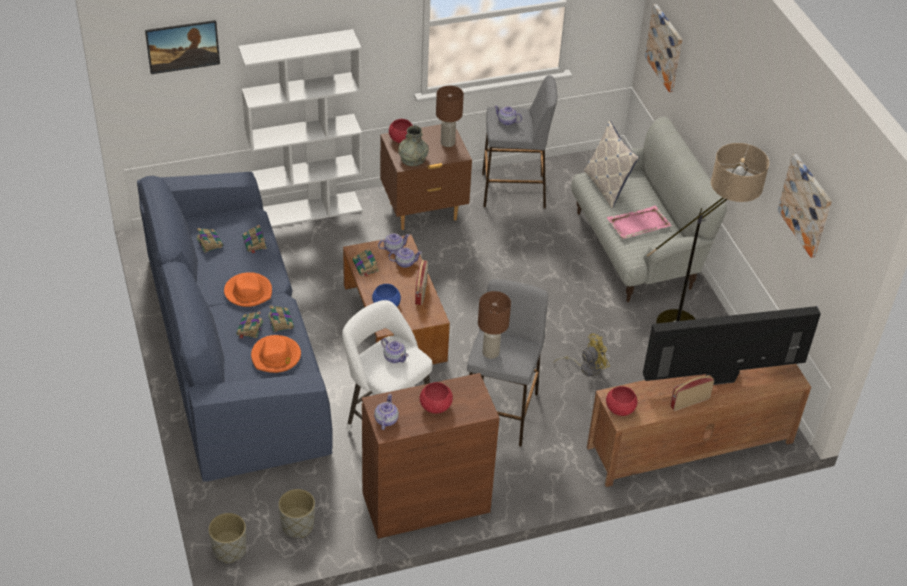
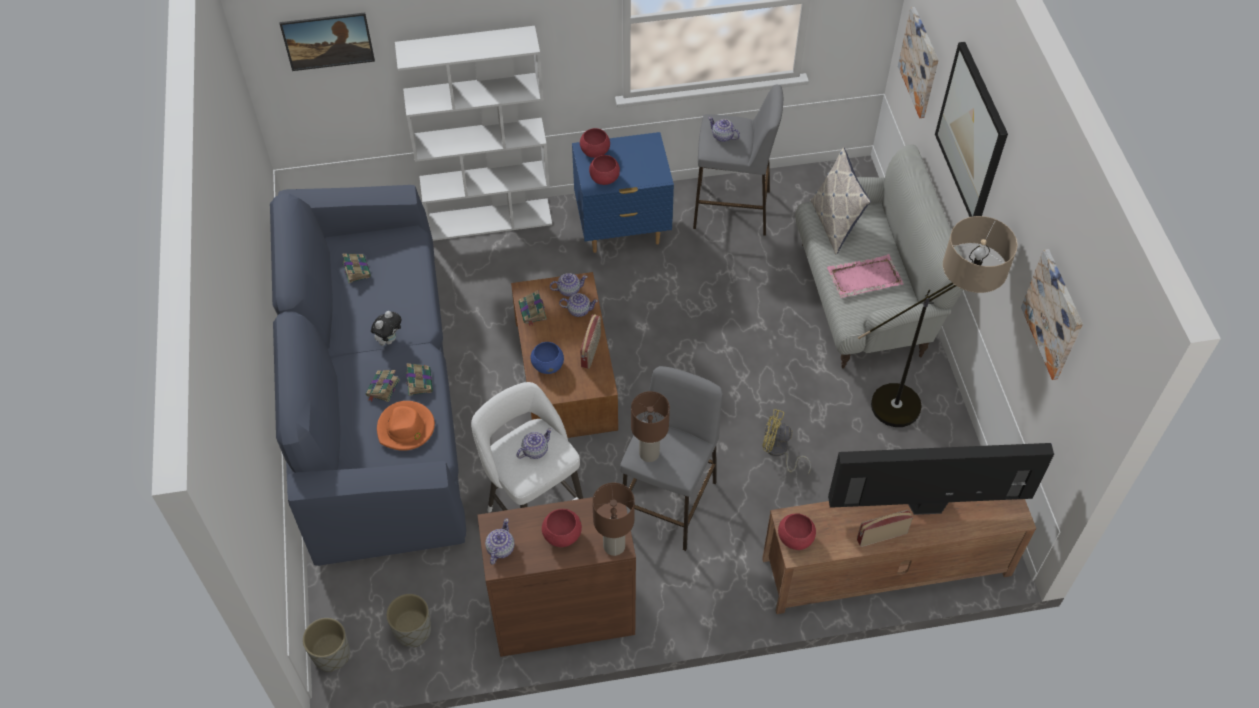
camera: 10 degrees right, 10 degrees up
orange hat [224,272,272,307] -> plush toy [371,311,402,346]
book [243,225,267,254] -> none
brown nightstand [380,124,472,230] -> blue nightstand [572,132,674,253]
teapot [381,338,409,363] -> teapot turned 90 degrees counterclockwise [517,428,552,459]
grey vase [398,126,429,166] -> red bowl [589,155,620,185]
brown table lamp [436,86,464,147] -> brown table lamp moved to [592,483,635,556]
yellow fan [554,334,610,376] -> yellow fan turned 150 degrees counterclockwise [762,409,811,474]
none -> picture [935,42,1008,217]

